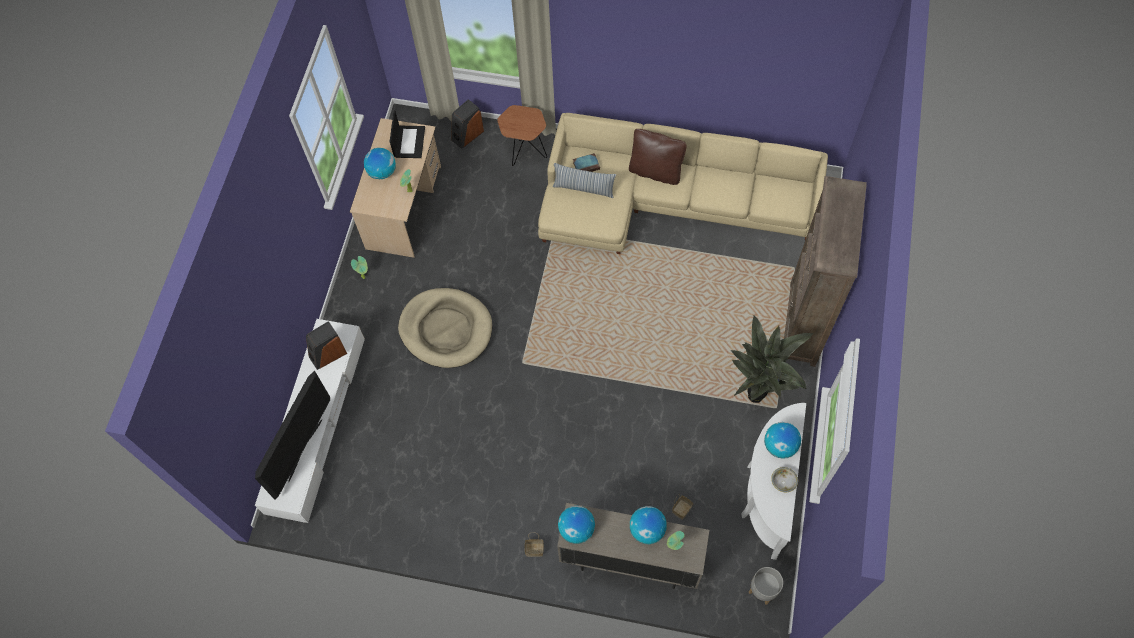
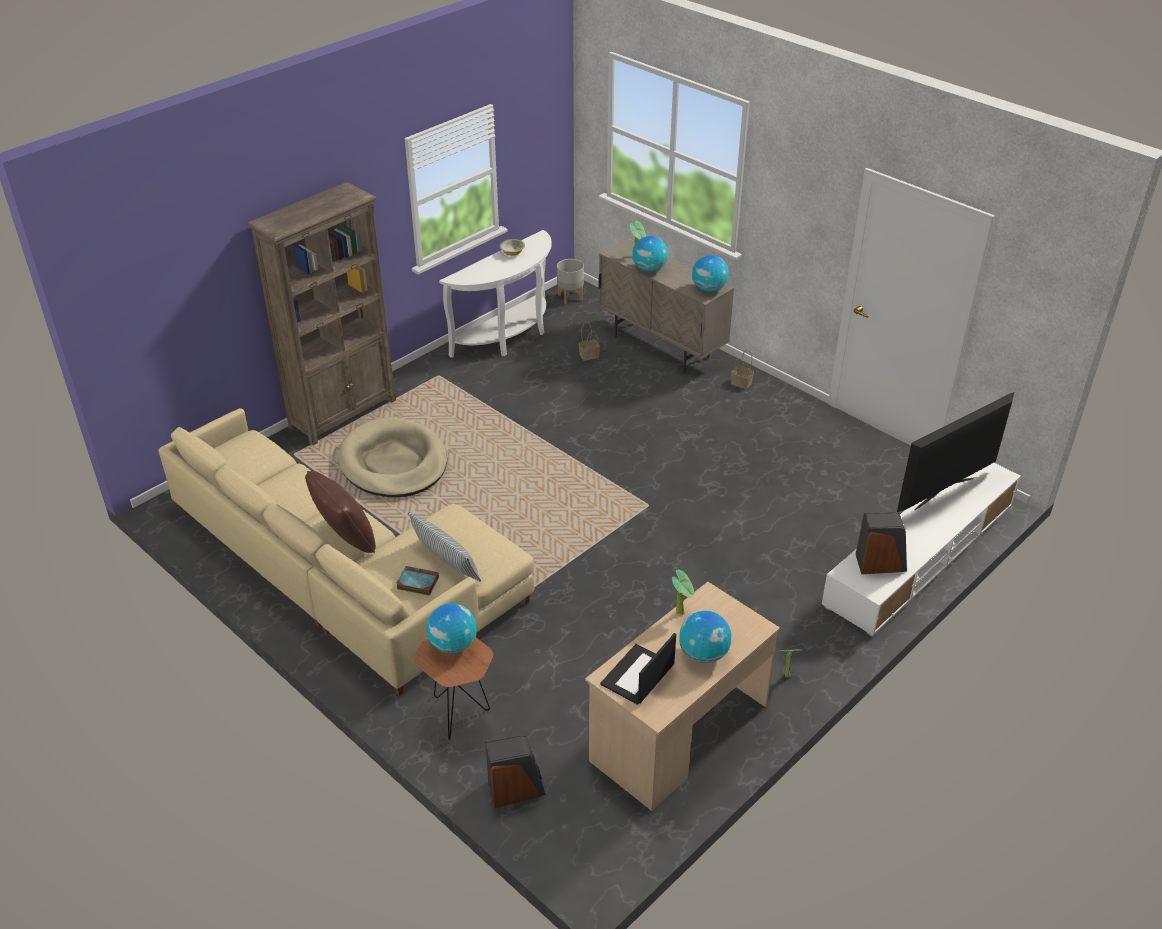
camera: 150 degrees left, 25 degrees down
beige dog bed [398,288,492,368] -> beige dog bed moved to [338,417,447,497]
potted plant [730,315,814,403] -> none
globe [764,422,801,459] -> globe moved to [426,603,477,654]

